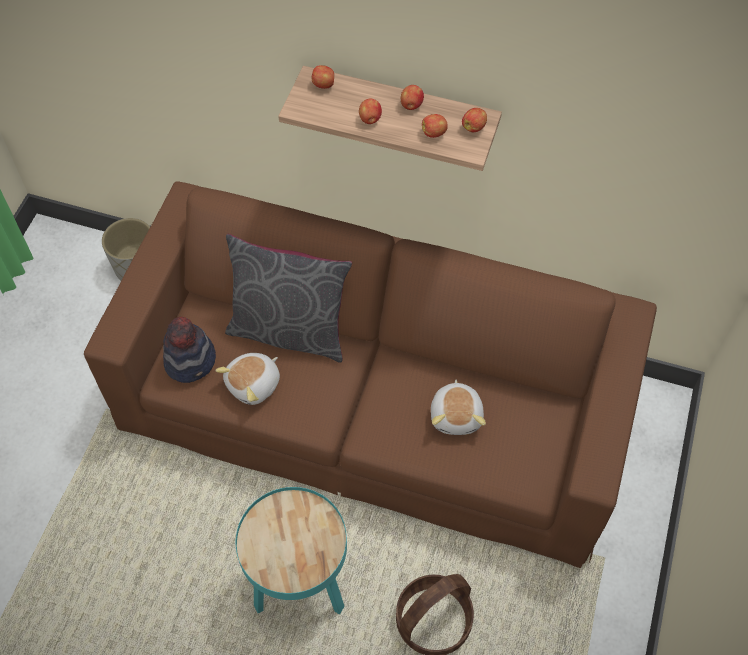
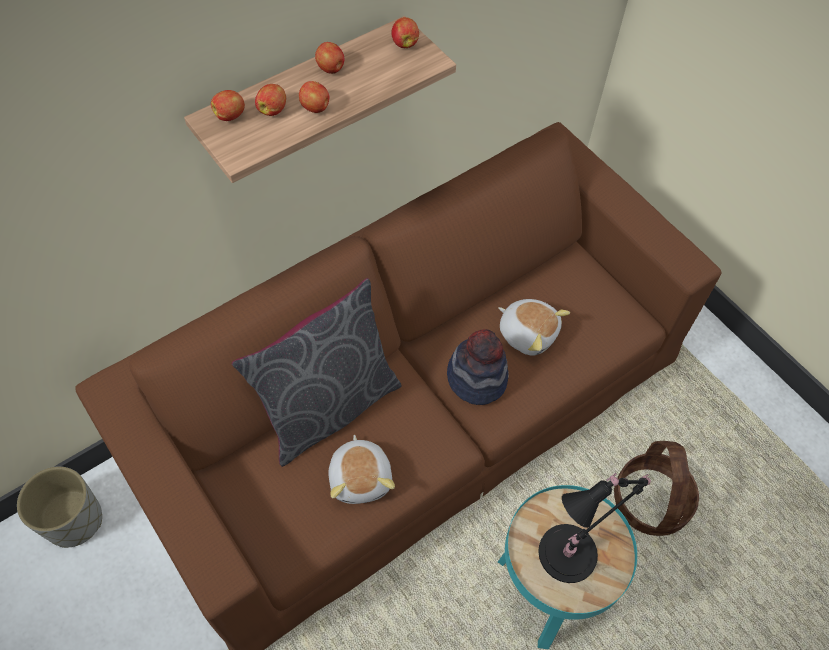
camera: 55 degrees left, 0 degrees up
hat [163,317,216,383] -> hat moved to [447,329,509,405]
apple [422,114,448,138] -> apple moved to [255,84,286,116]
none -> black table lamp [538,473,651,583]

